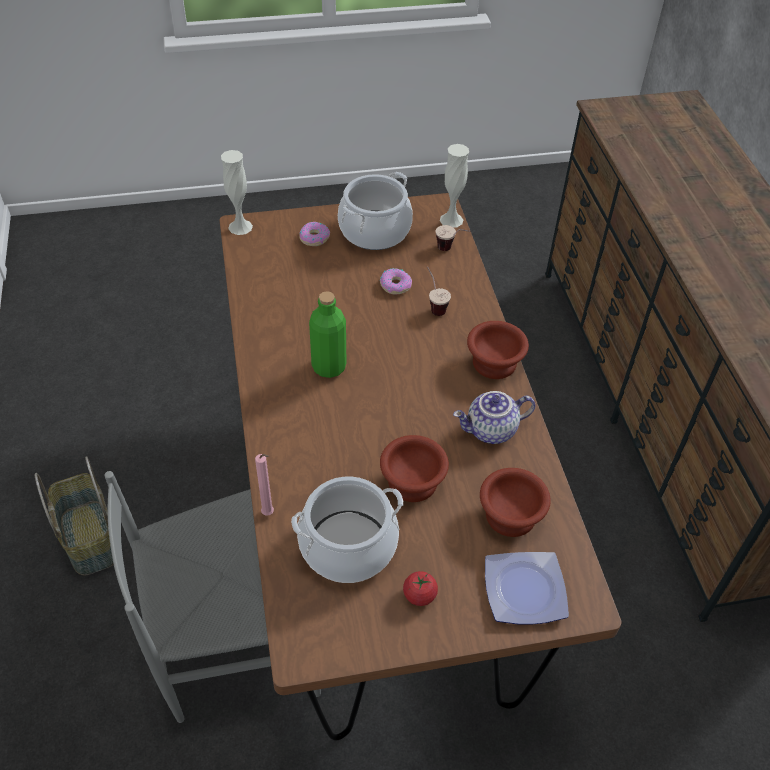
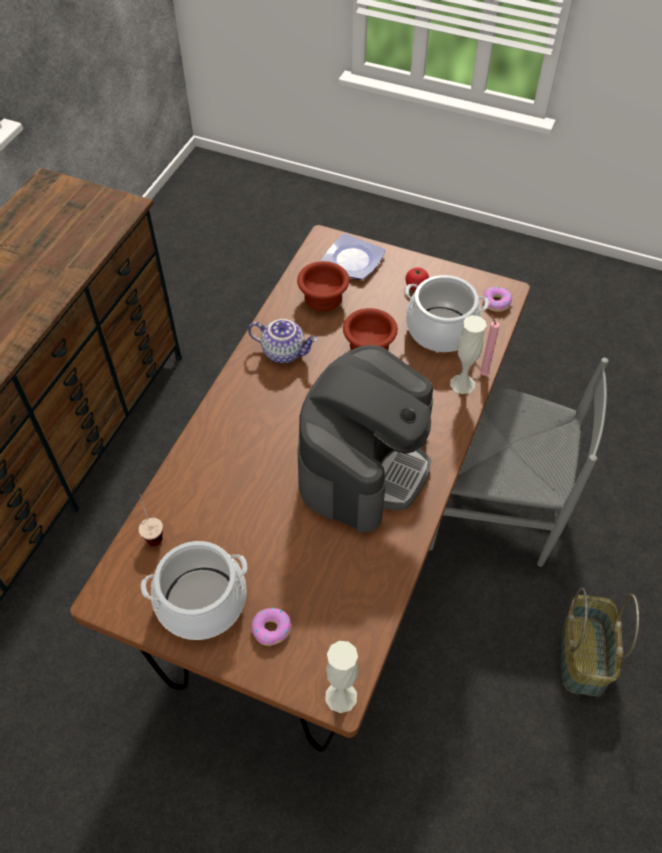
camera: 145 degrees left, 5 degrees up
green bottle [309,291,346,378] -> coffee machine [298,345,433,532]
donut [380,268,412,294] -> donut moved to [483,287,512,312]
cup [427,267,451,316] -> none
white vase [440,144,469,228] -> white vase moved to [450,315,487,394]
brown bowl [467,321,529,379] -> none

